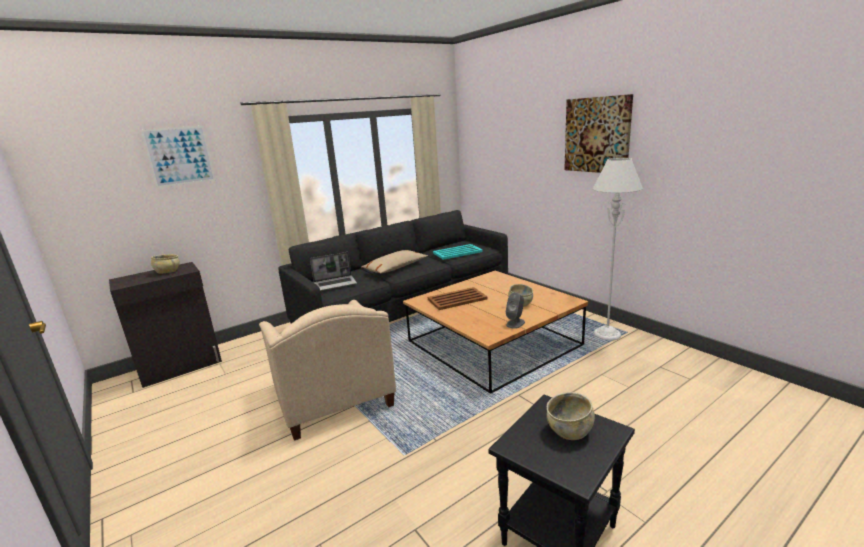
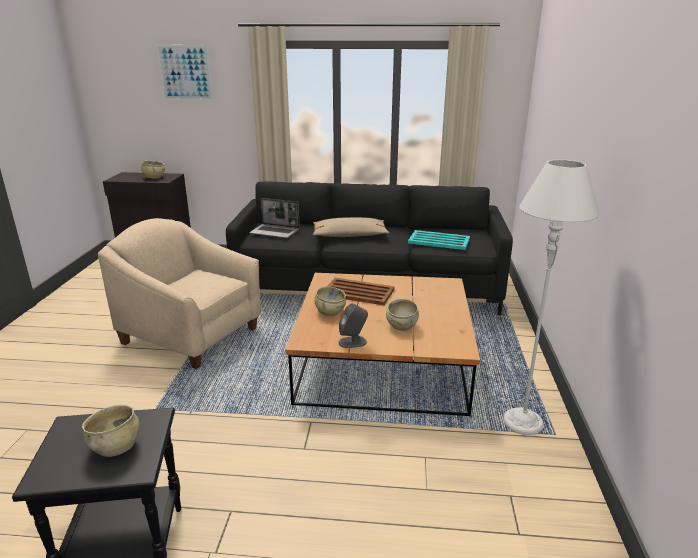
camera: 40 degrees right, 5 degrees up
beige armchair [259,300,396,441] -> beige armchair turned 105 degrees clockwise [98,218,261,369]
picture [564,94,633,173] -> none
none -> beige bowl [314,286,346,316]

